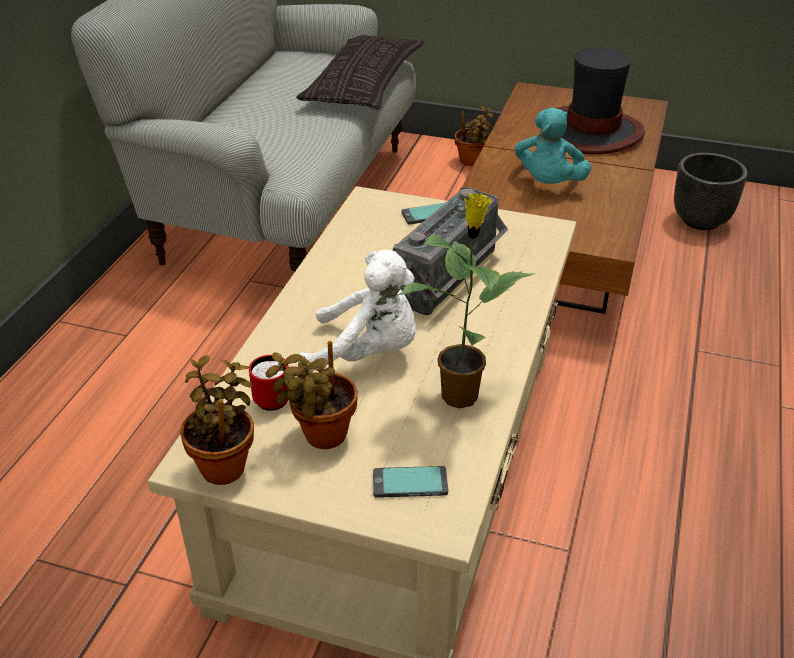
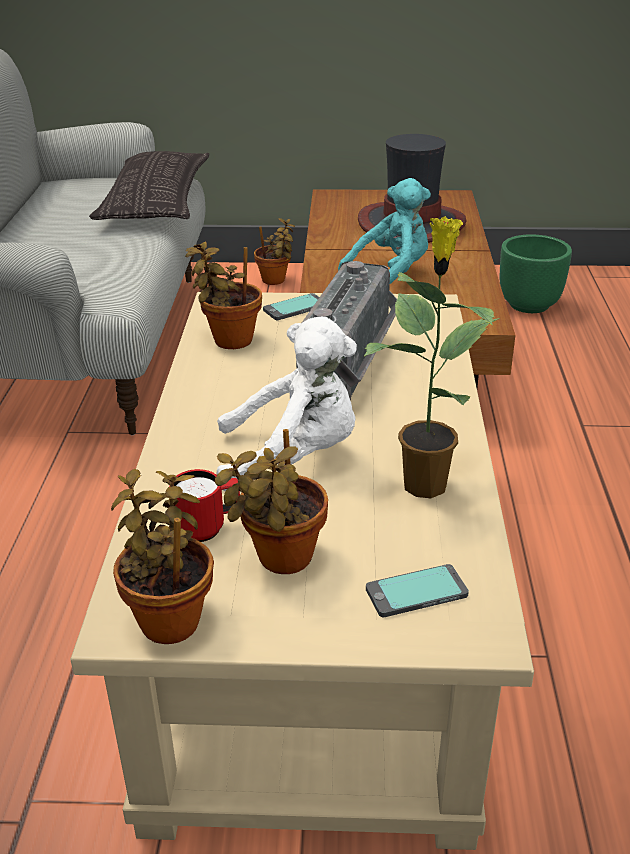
camera: 15 degrees left, 5 degrees down
turquoise plush toy [515,108,591,184] -> turquoise plush toy turned 120 degrees counterclockwise [338,178,431,284]
black planter [674,153,748,230] -> green planter [500,234,572,313]
none -> potted plant [185,242,262,349]

